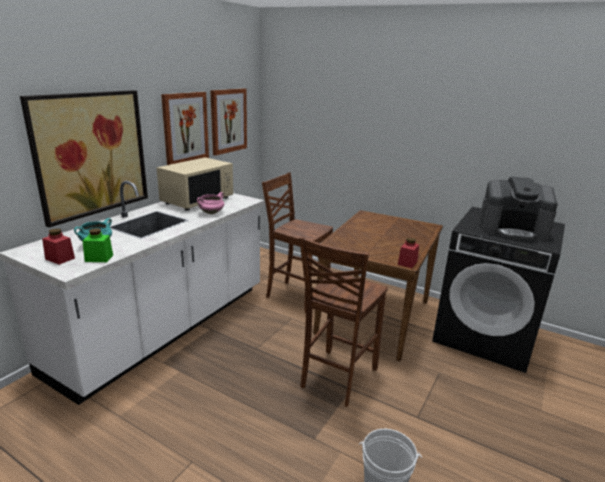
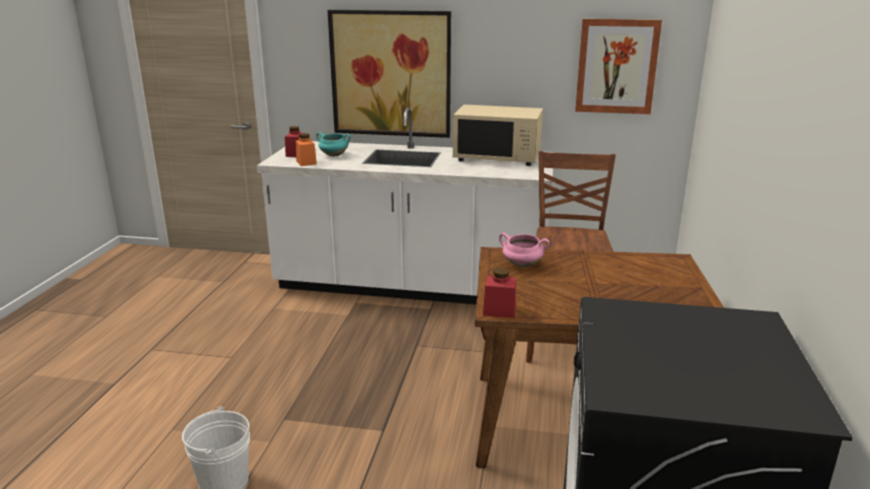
camera: 70 degrees right, 0 degrees up
green jar [83,228,113,262] -> orange jar [295,133,317,166]
picture [161,92,209,165] -> none
pink cooking pot [197,192,224,214] -> pink cooking pot moved to [499,233,549,268]
brown chair [299,237,388,407] -> none
coffee machine [479,177,558,241] -> none

